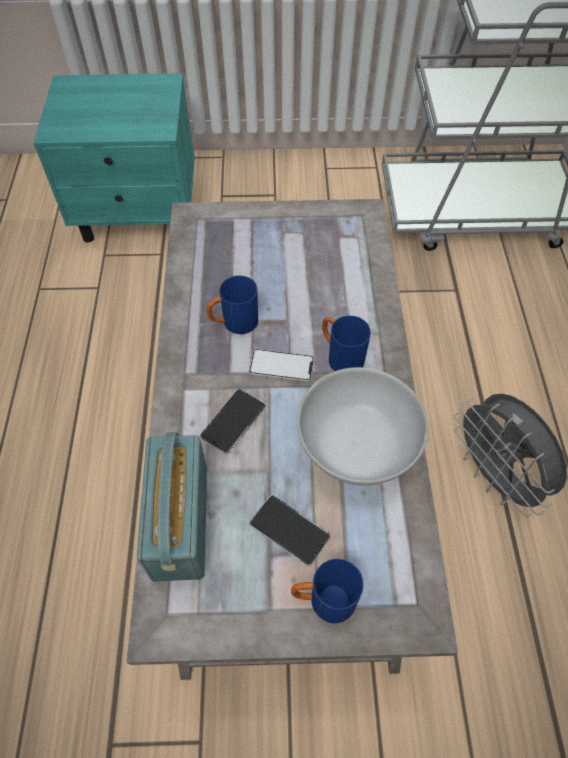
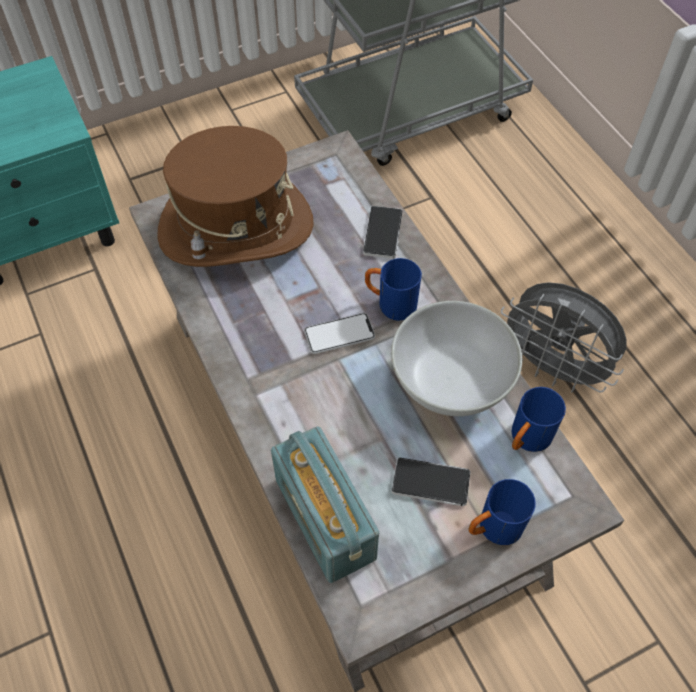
camera: 25 degrees left, 0 degrees up
phone [200,389,266,455] -> phone moved to [363,206,402,259]
blue mug [207,276,258,334] -> blue mug moved to [511,387,566,452]
none -> brown hat [157,126,314,267]

